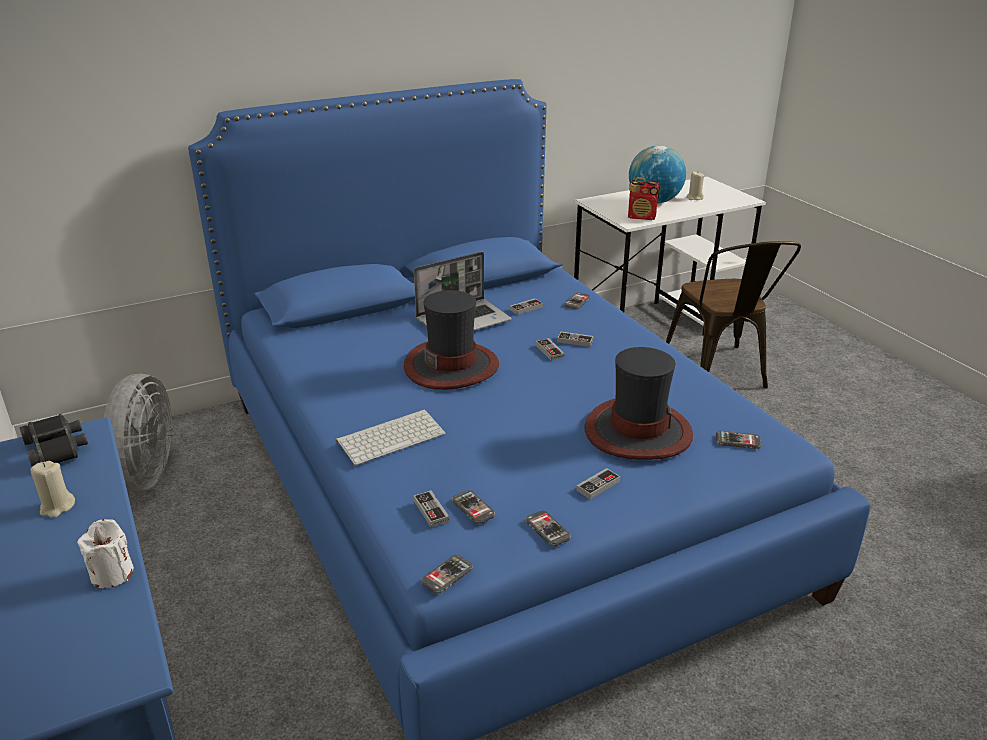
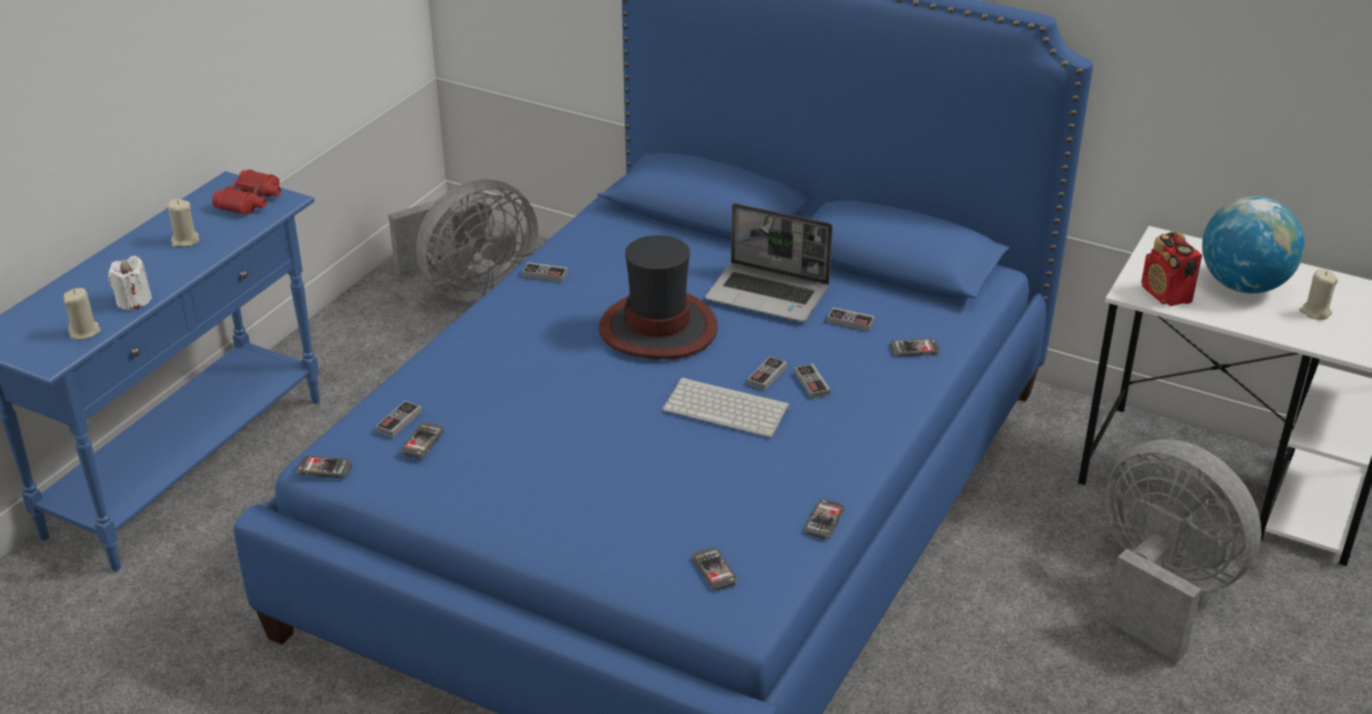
camera: 55 degrees right, 5 degrees up
black binoculars [19,414,88,467] -> red binoculars [212,169,281,215]
keyboard [335,410,445,465] -> keyboard moved to [662,377,790,437]
phone [526,510,571,546] -> phone moved to [804,499,845,539]
game controller [576,468,620,499] -> game controller moved to [522,262,568,282]
hat [584,347,693,460] -> none
brown chair [666,241,801,388] -> grey fan [1105,439,1261,662]
none -> beige candle [63,288,101,340]

